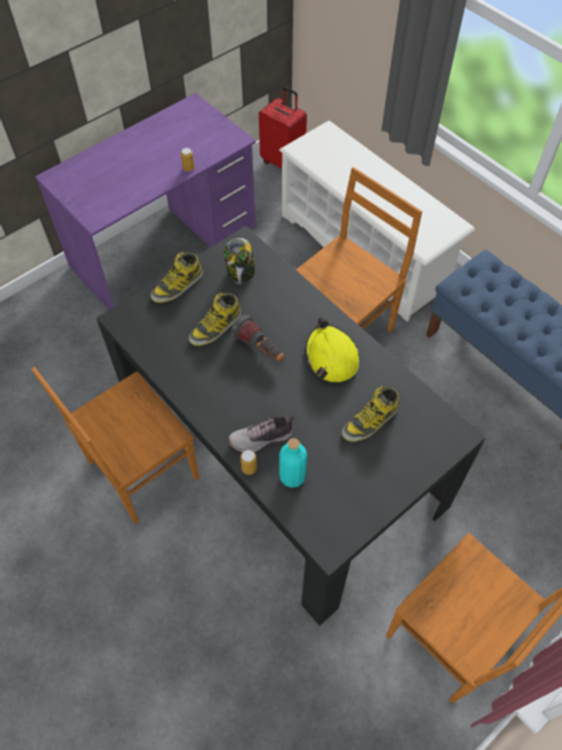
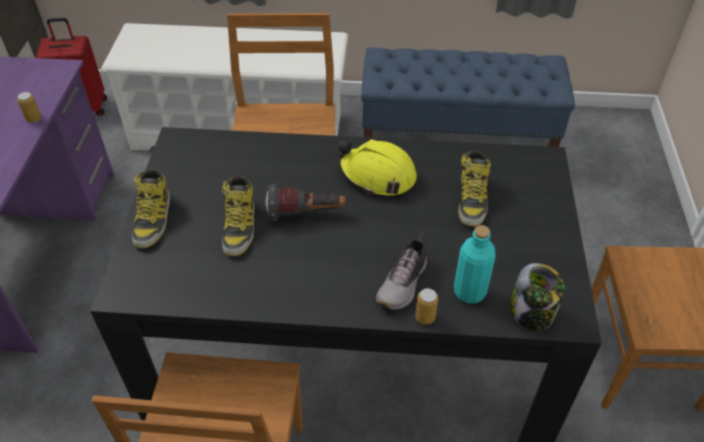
camera: 45 degrees left, 10 degrees down
jar [224,238,255,284] -> jar moved to [510,263,565,331]

